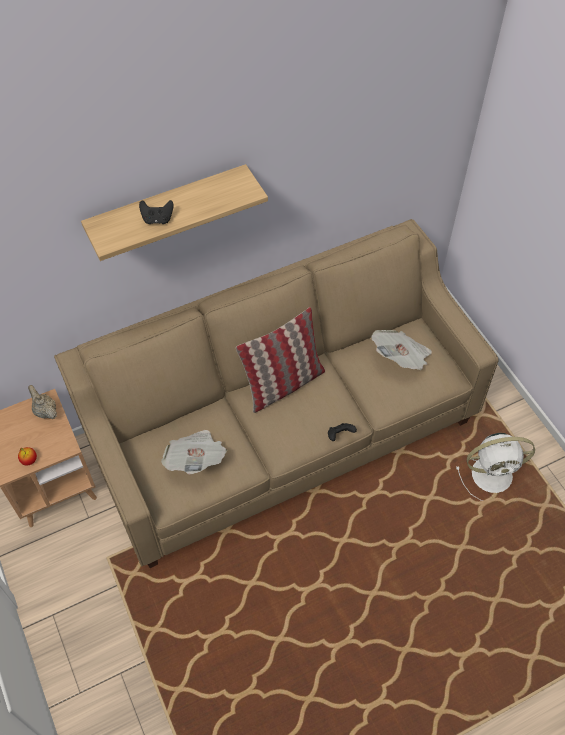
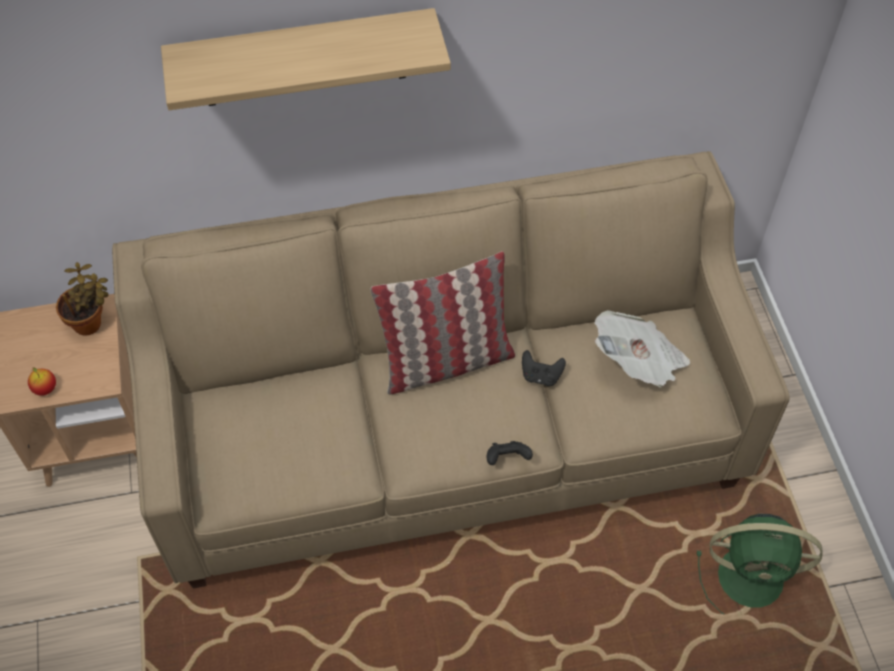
camera: 15 degrees right, 0 degrees up
beige teapot [28,385,57,419] -> potted plant [56,262,109,336]
black game controller [139,200,174,224] -> black game controller moved to [522,350,566,386]
newspaper [161,430,227,474] -> none
white fan [456,433,535,501] -> green fan [697,514,822,614]

